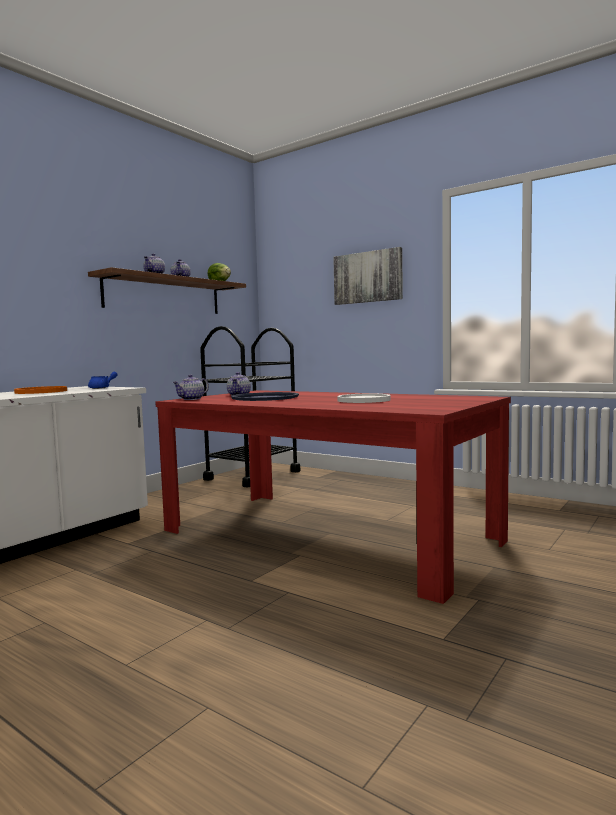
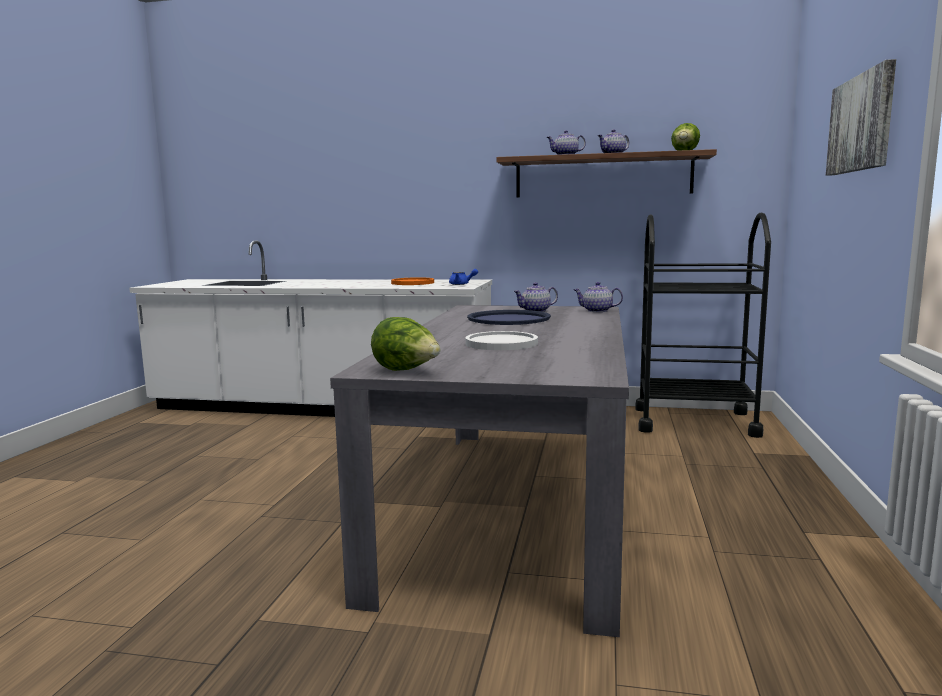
camera: 65 degrees right, 5 degrees up
red dining table [155,390,511,604] -> grey dining table [330,305,629,637]
teapot [172,374,209,400] -> teapot moved to [573,282,623,312]
none -> lettuce [371,317,440,371]

